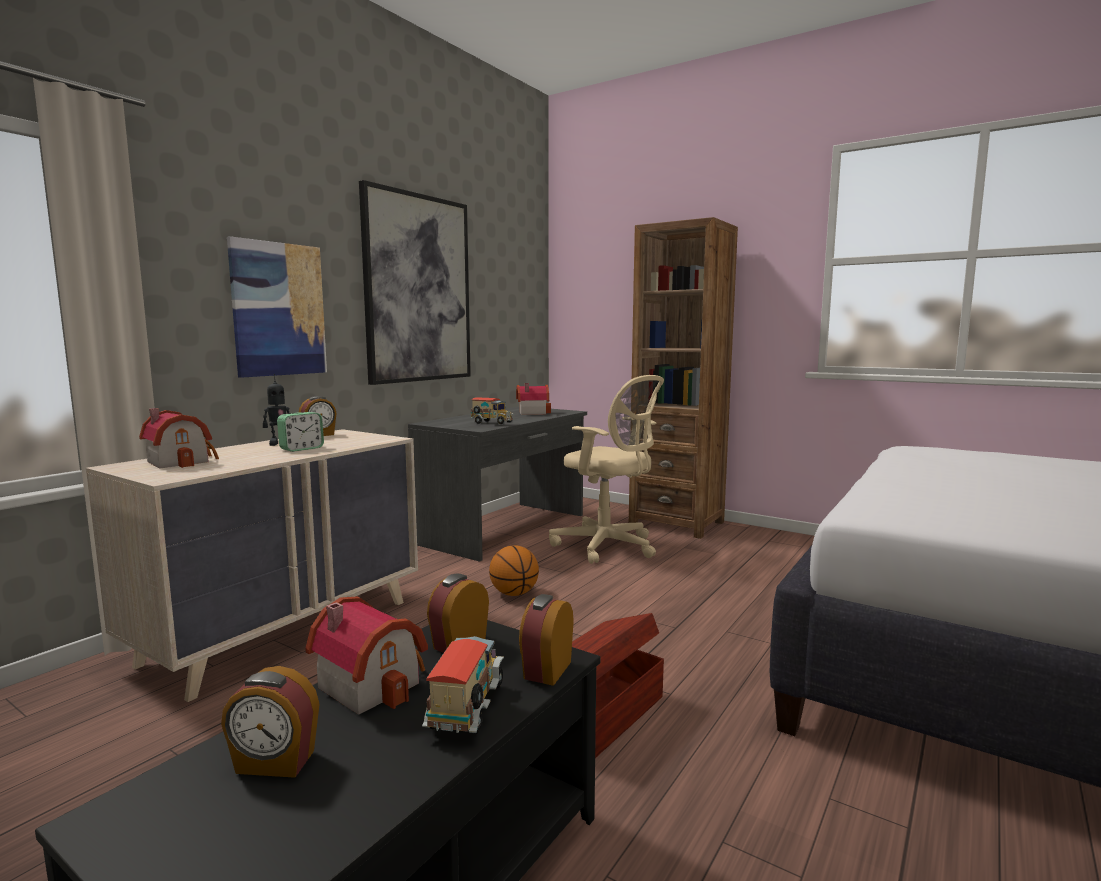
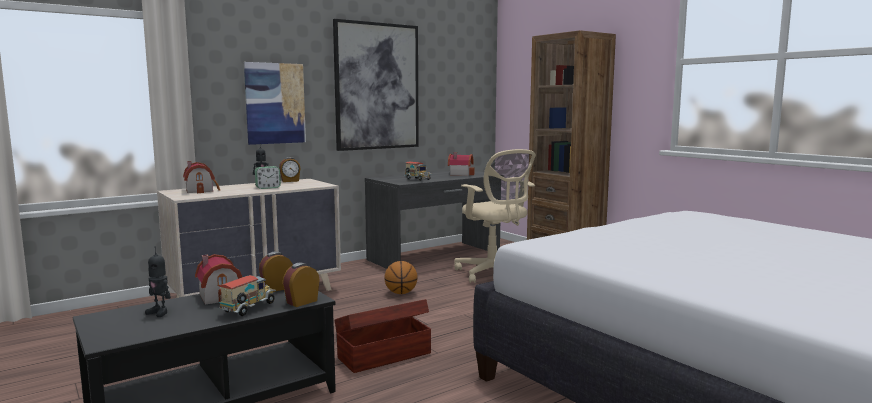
camera: 20 degrees right, 0 degrees up
alarm clock [221,666,320,778] -> toy robot [145,246,171,317]

